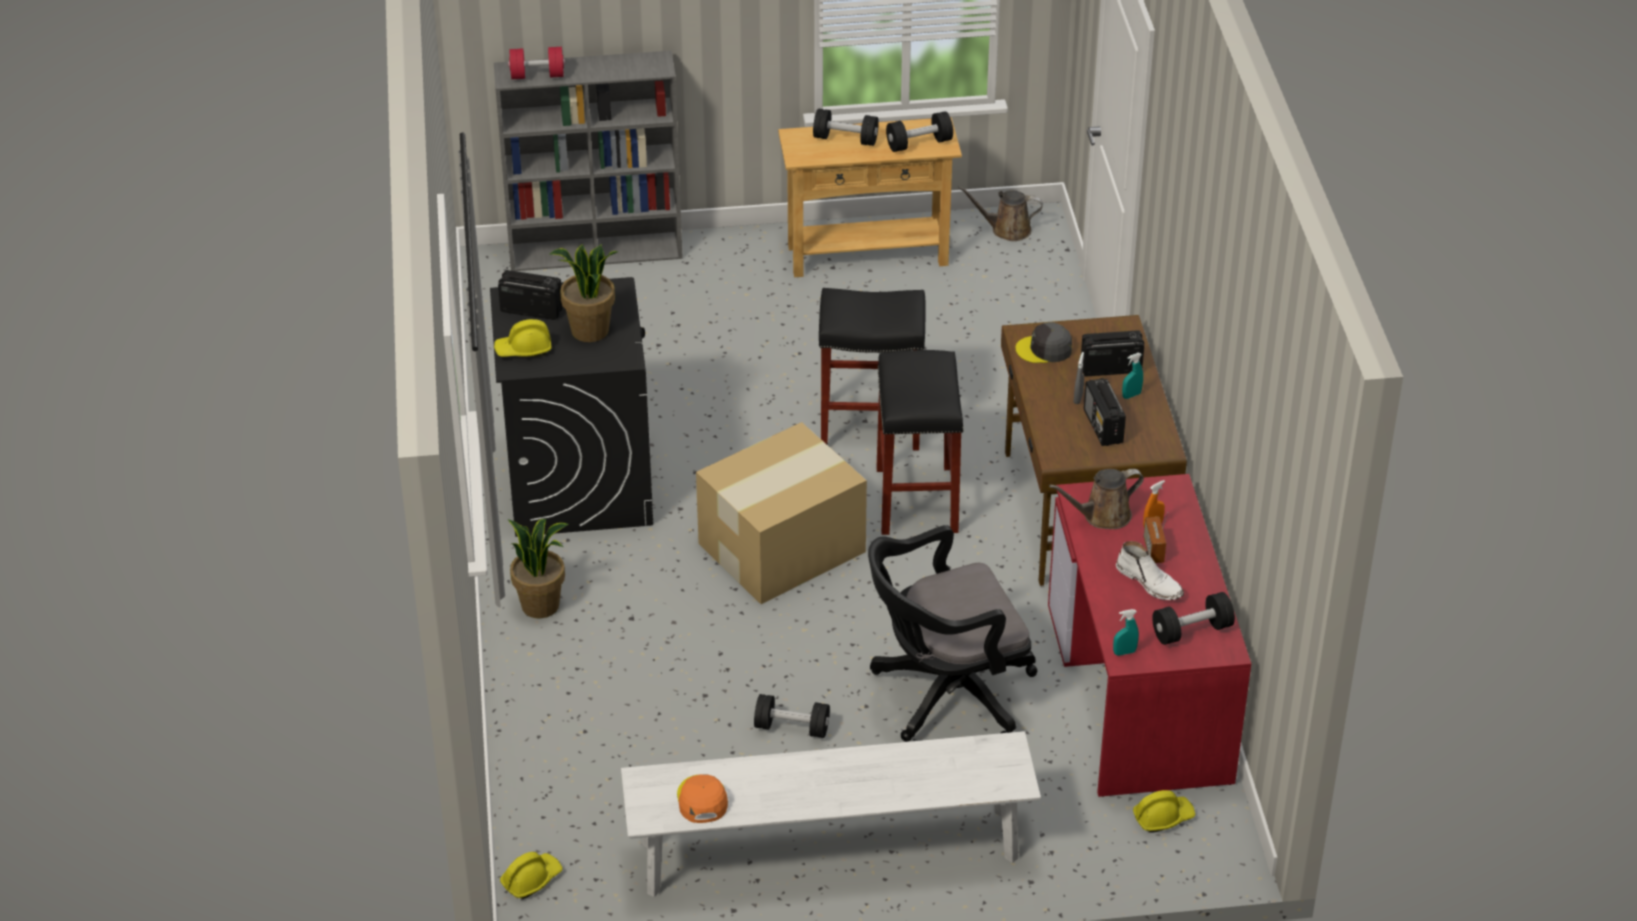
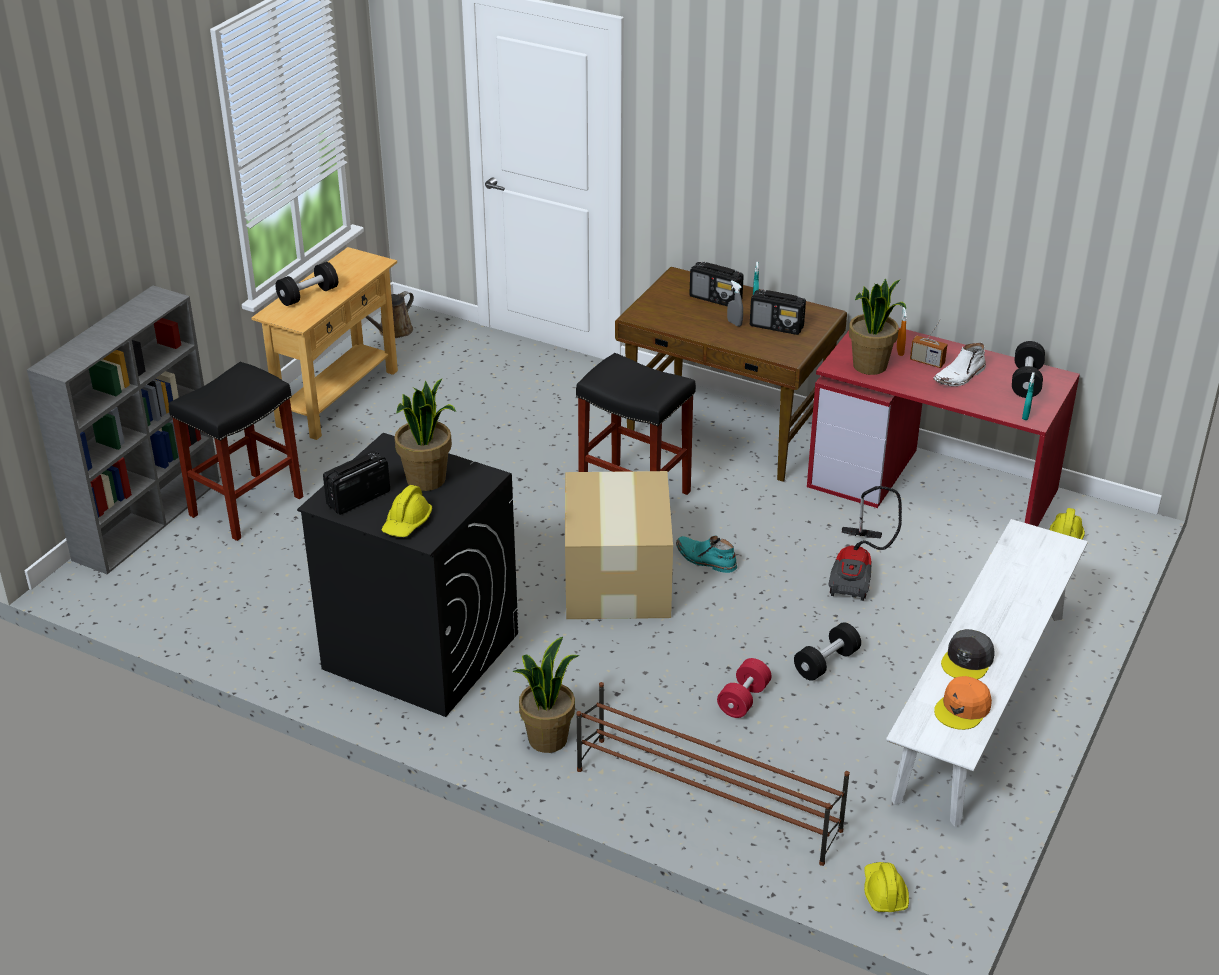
camera: 55 degrees left, 5 degrees down
red dumbbell [508,47,565,79] -> red dumbbell moved to [717,658,771,718]
orange cap [677,774,728,823] -> orange cap turned 75 degrees counterclockwise [934,676,992,730]
black stool [819,288,926,451] -> black stool moved to [169,362,303,541]
black office chair [868,525,1037,742] -> vacuum cleaner [828,486,902,601]
black dumbbell [886,111,953,152] -> none
grey cap [1015,322,1072,363] -> grey cap moved to [941,629,994,680]
brown watering can [1049,469,1144,529] -> potted plant [849,278,906,375]
radio [1081,330,1144,377] -> radio turned 90 degrees counterclockwise [689,262,744,307]
white boot [1116,541,1184,600] -> white boot turned 150 degrees clockwise [933,343,986,386]
none -> brown shoe rack [576,682,850,866]
none -> turquoise boot [676,536,737,573]

